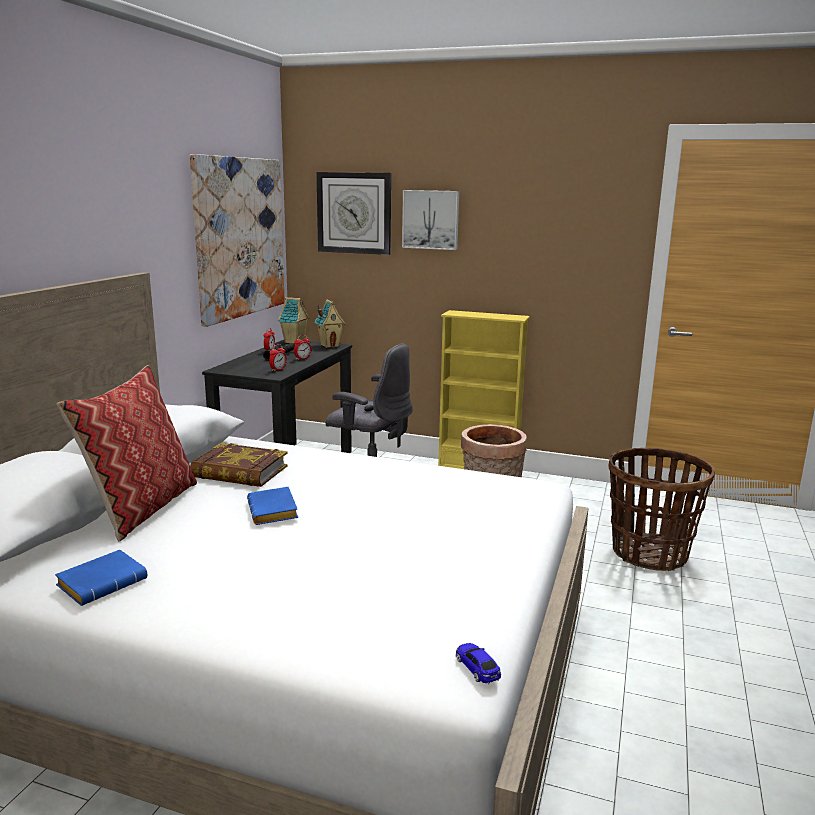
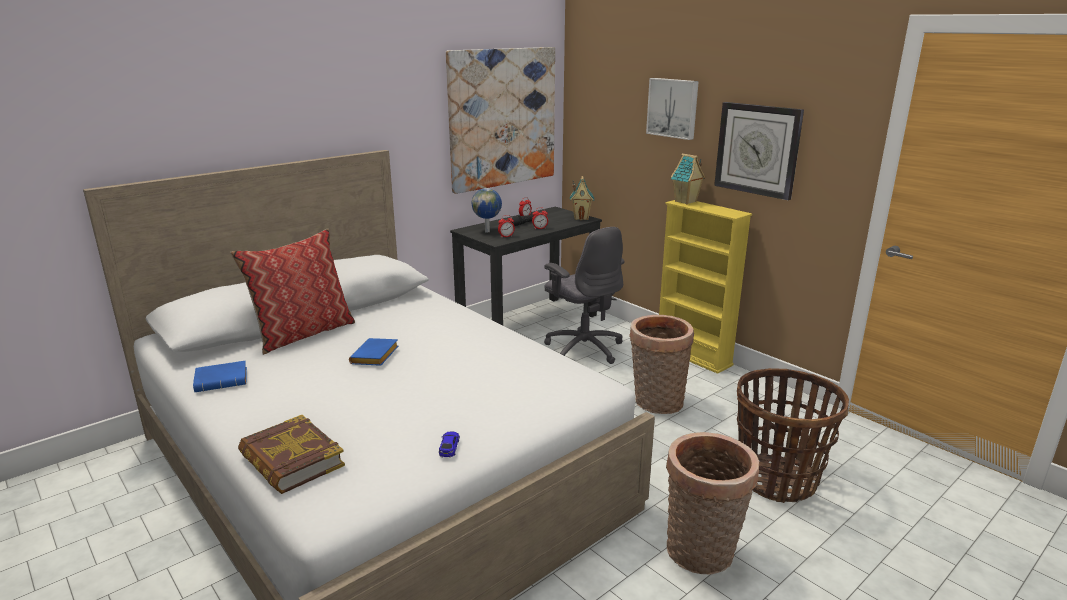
camera: 30 degrees right, 5 degrees up
book [190,443,287,487] -> book moved to [238,415,345,494]
toy house [278,297,309,343] -> toy house moved to [670,153,706,204]
wall clock [316,172,391,255] -> wall clock moved to [714,102,804,200]
toy car [456,643,501,684] -> toy car moved to [439,432,460,458]
none -> globe [472,188,502,233]
none -> basket [666,432,759,575]

